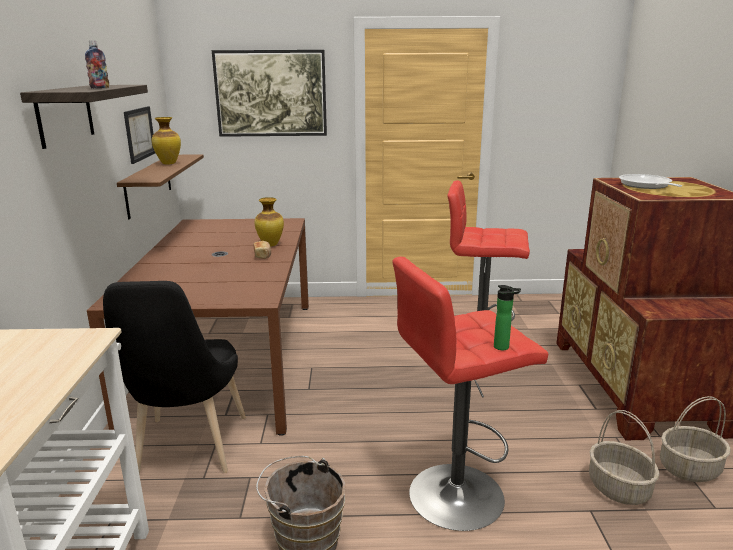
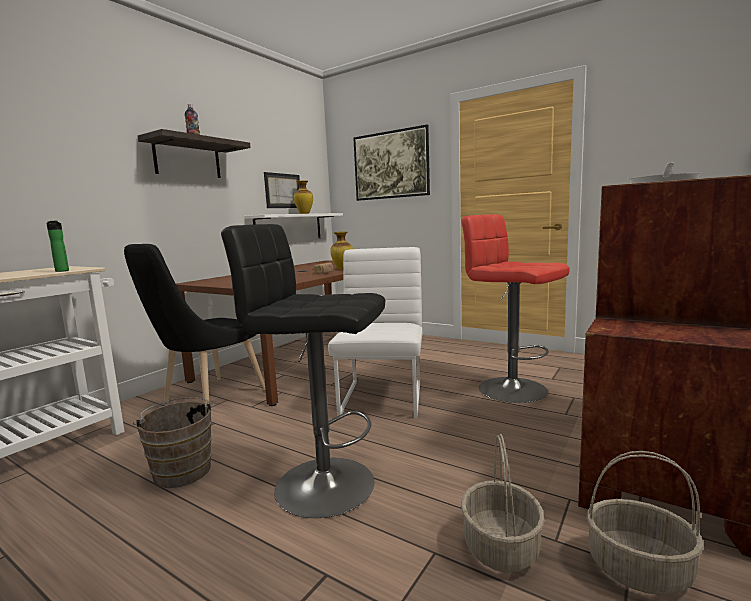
camera: 35 degrees right, 10 degrees down
brown shelf [117,154,204,220] -> white shelf [244,213,343,238]
red stool [392,257,548,531] -> black stool [221,224,385,518]
bottle [494,285,521,350] -> bottle moved to [47,221,69,272]
none -> white chair [328,247,423,419]

